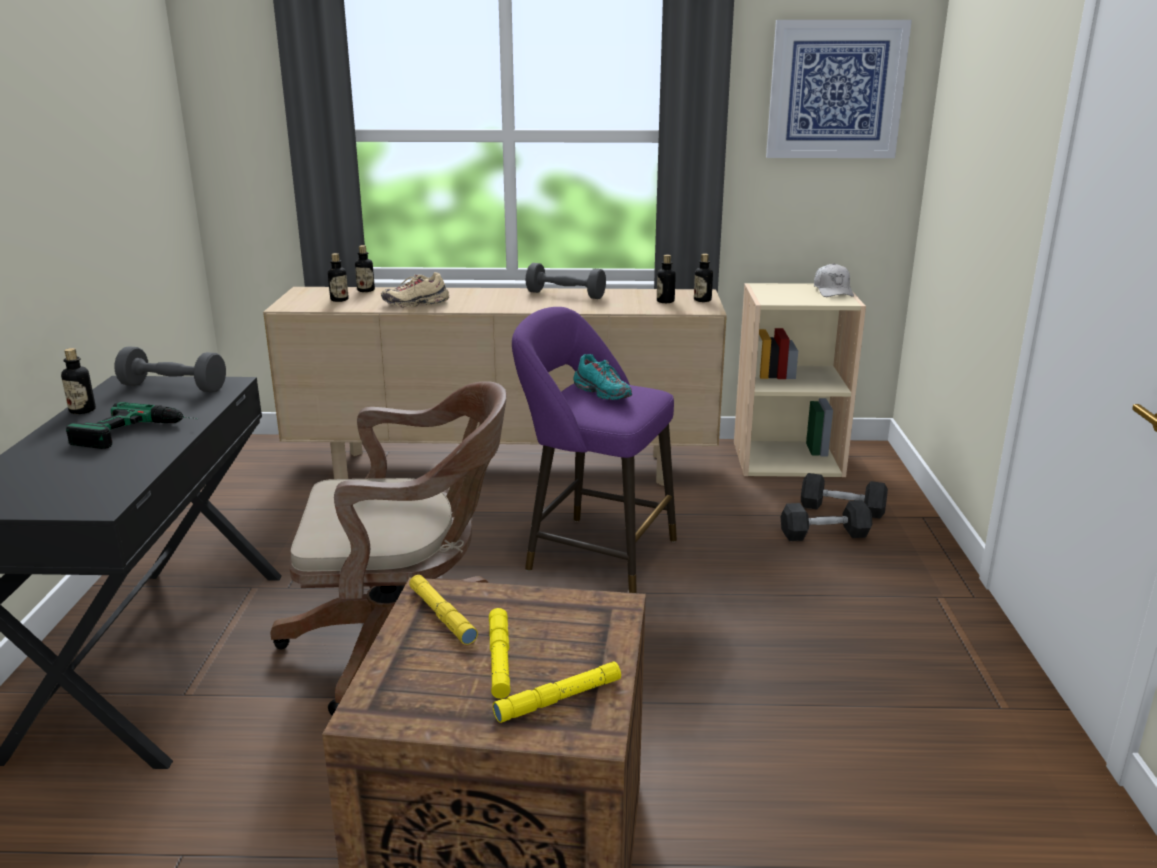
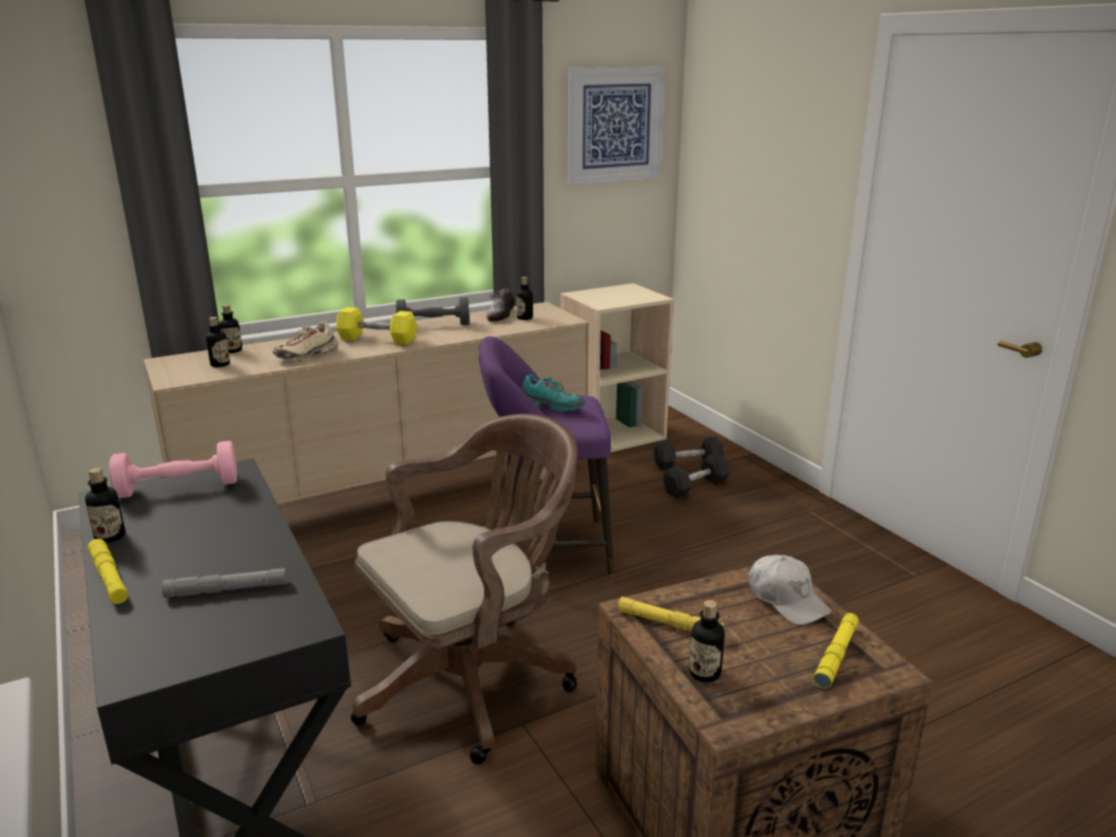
camera: 30 degrees left, 0 degrees up
power drill [66,402,198,449] -> none
grey dumbbell [114,346,226,392] -> pink dumbbell [109,441,237,498]
yellow flashlight [489,608,510,699] -> yellow flashlight moved to [88,539,128,604]
bottle [694,254,713,302] -> bottle moved to [689,600,725,682]
white cap [814,263,854,297] -> white cap moved to [749,555,832,625]
none -> grey flashlight [162,568,287,598]
none -> yellow dumbbell [336,307,417,345]
none -> shoe [487,288,514,322]

